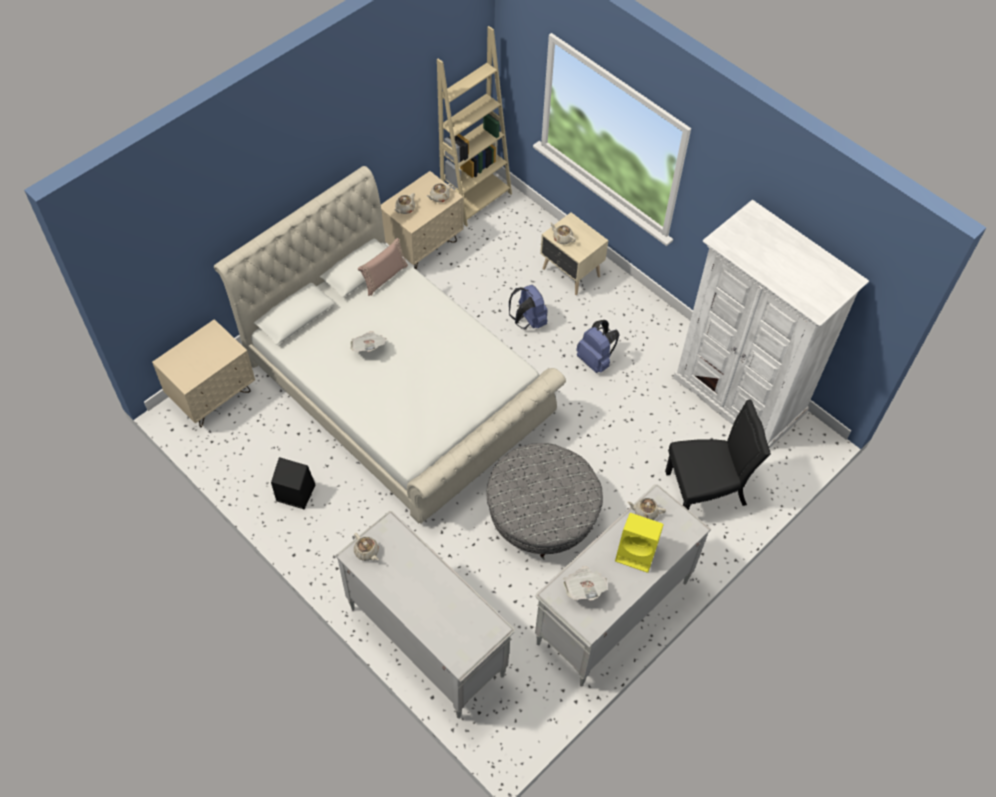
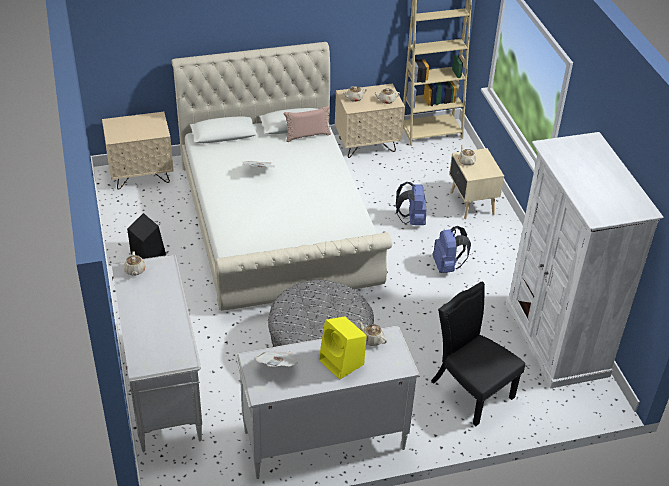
camera: 30 degrees right, 15 degrees down
black chair [665,399,771,510] -> black chair turned 150 degrees counterclockwise [431,282,525,426]

